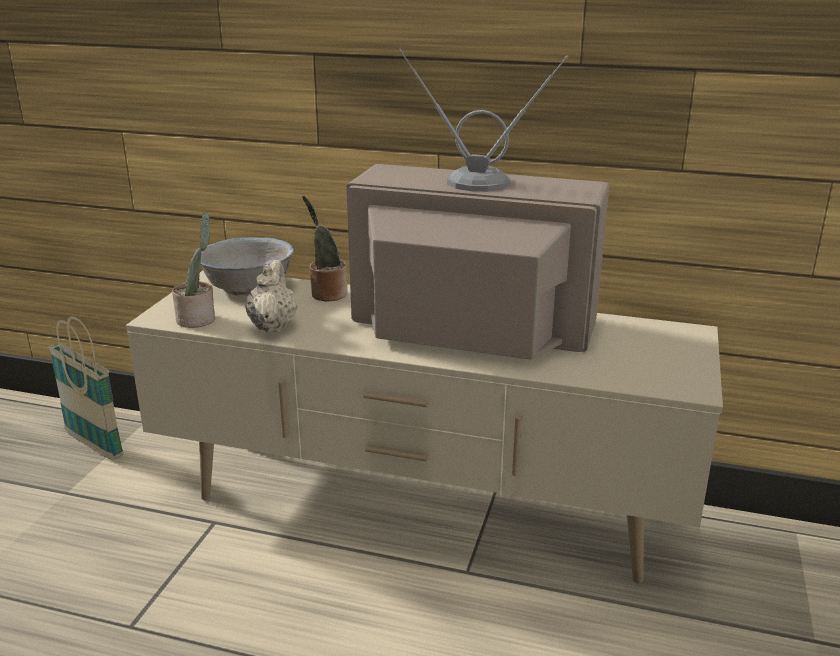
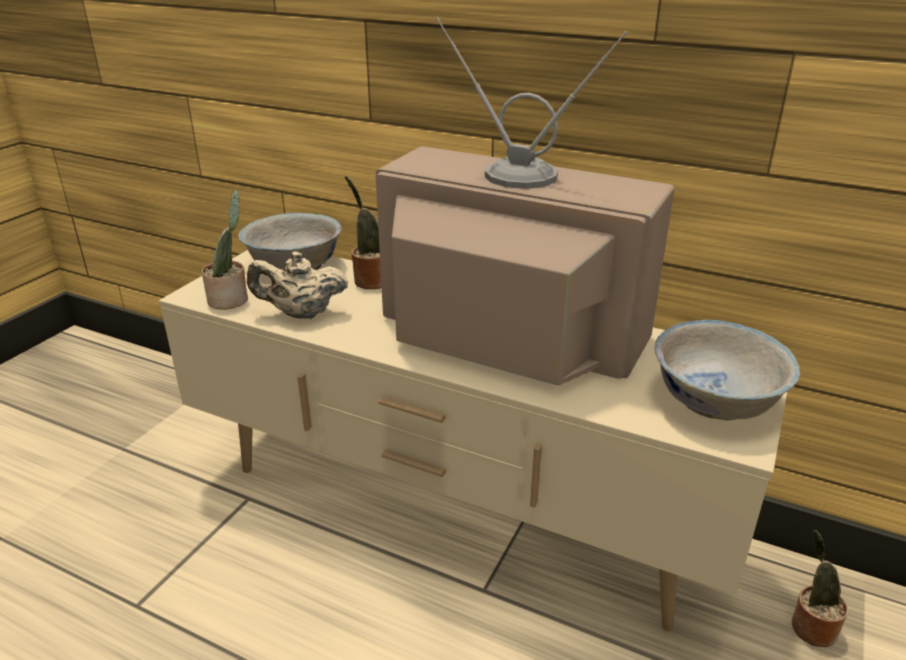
camera: 10 degrees right, 5 degrees up
basket [49,316,124,460] -> none
beige teapot [245,260,298,332] -> beige teapot turned 105 degrees counterclockwise [247,251,348,319]
none -> white bowl [655,320,800,421]
none -> potted plant [792,530,848,647]

